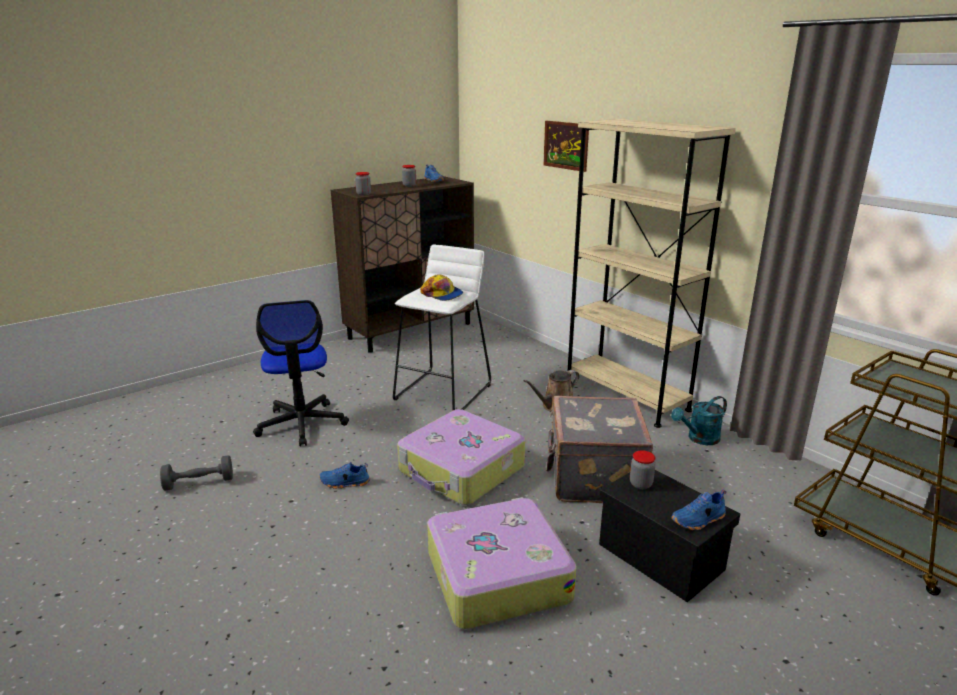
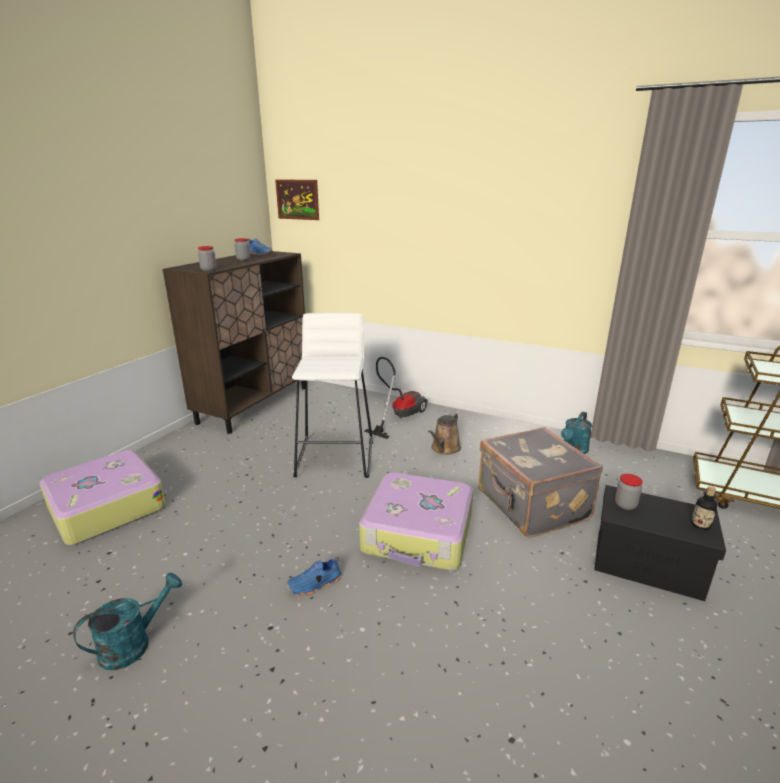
camera: 25 degrees left, 0 degrees up
grey dumbbell [160,455,233,491] -> turquoise watering can [73,573,182,670]
office chair [253,300,349,446] -> none
cap [420,274,463,301] -> none
suitcase [427,497,577,629] -> suitcase moved to [39,450,166,545]
picture [543,121,589,172] -> picture moved to [275,180,319,220]
beige bookcase [568,119,736,428] -> none
blue shoe [671,490,726,530] -> bottle [691,486,717,530]
none -> vacuum cleaner [364,357,428,439]

